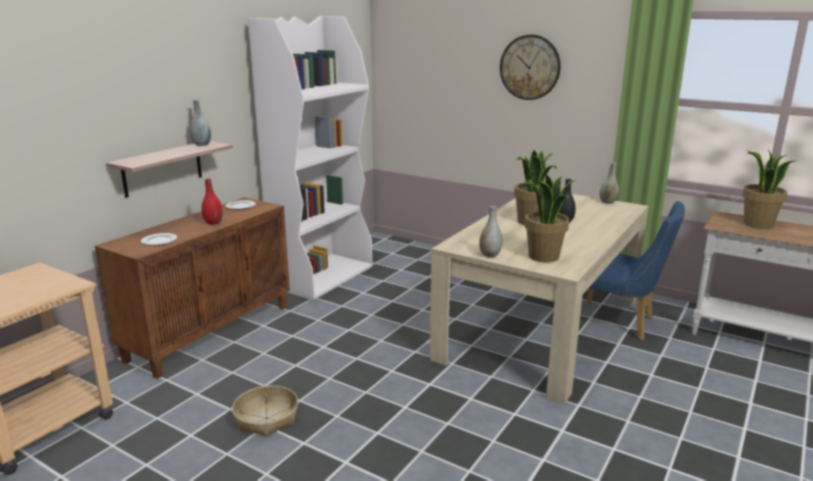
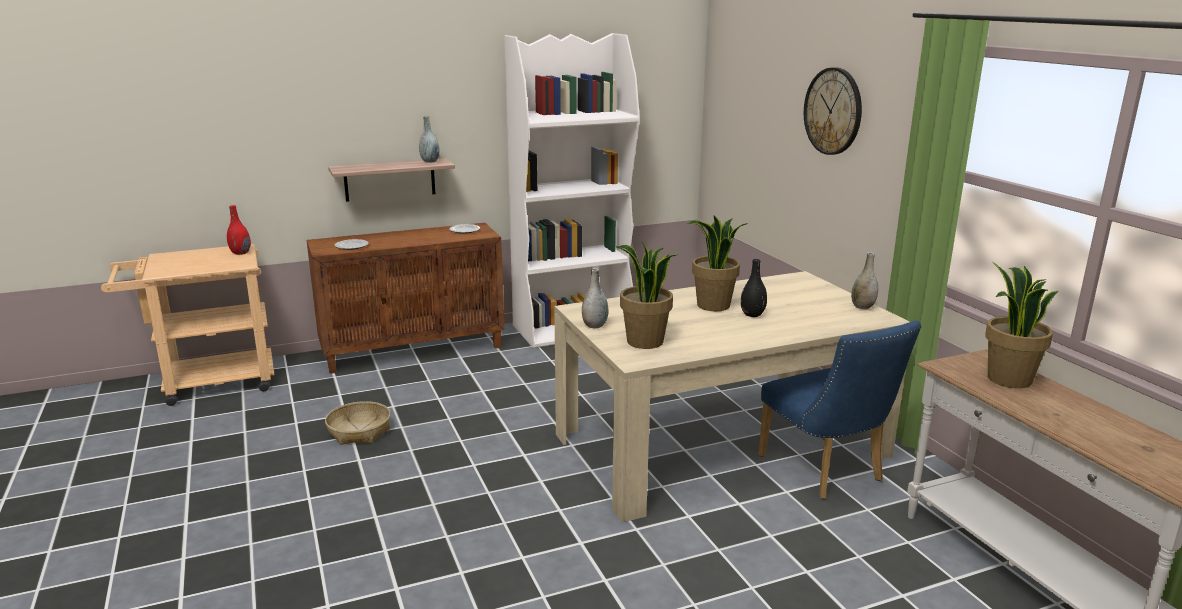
camera: 35 degrees right, 0 degrees up
red vase [201,179,223,225] -> red vase moved to [227,205,251,255]

